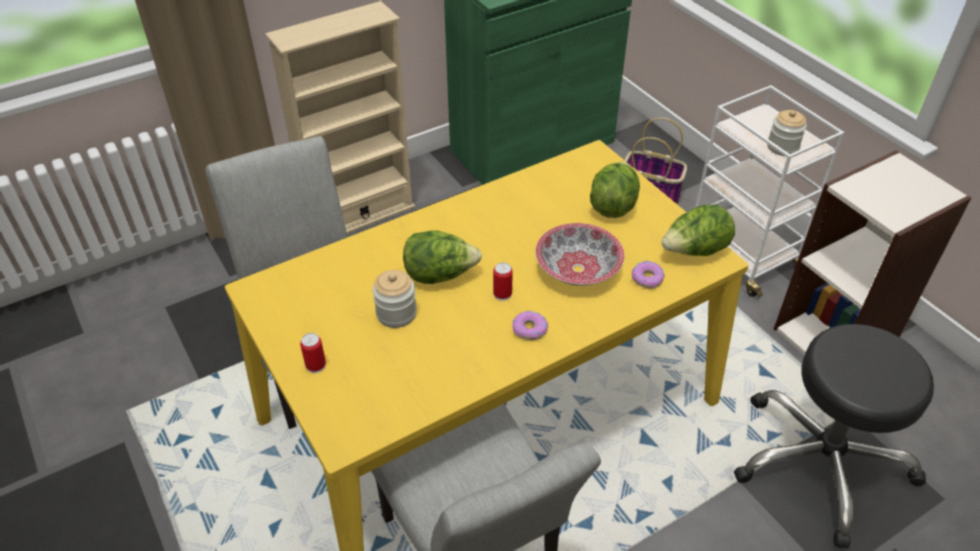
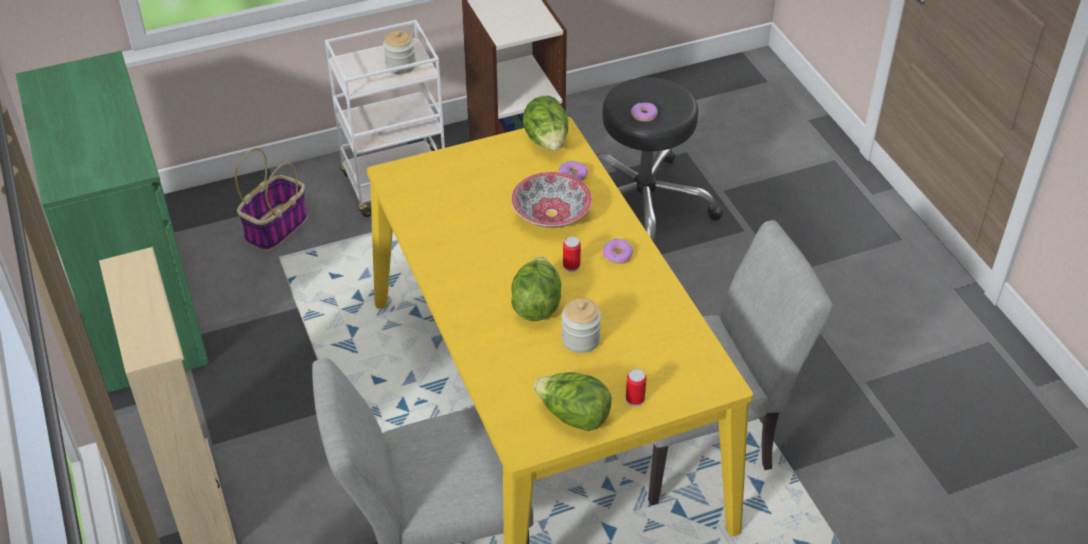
camera: 80 degrees left, 0 degrees up
lettuce [590,162,640,218] -> lettuce moved to [534,372,611,431]
none -> donut [631,103,658,122]

